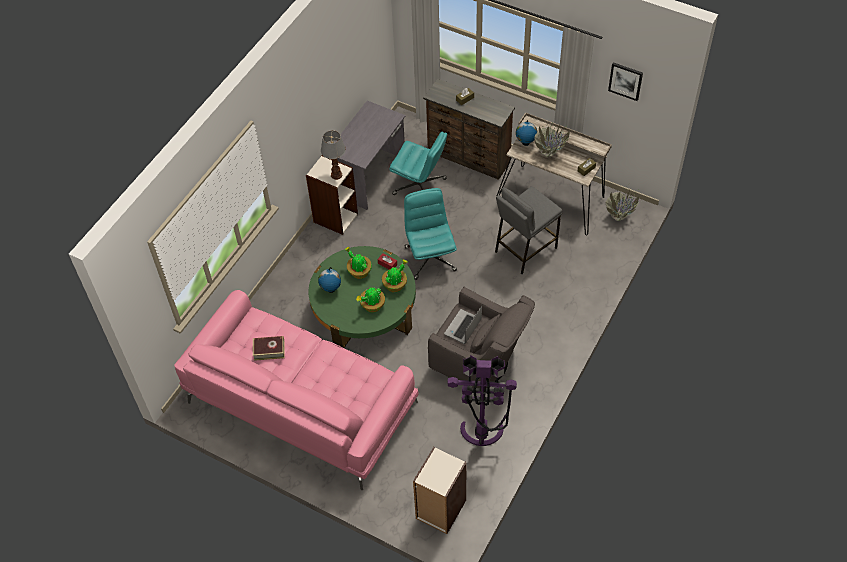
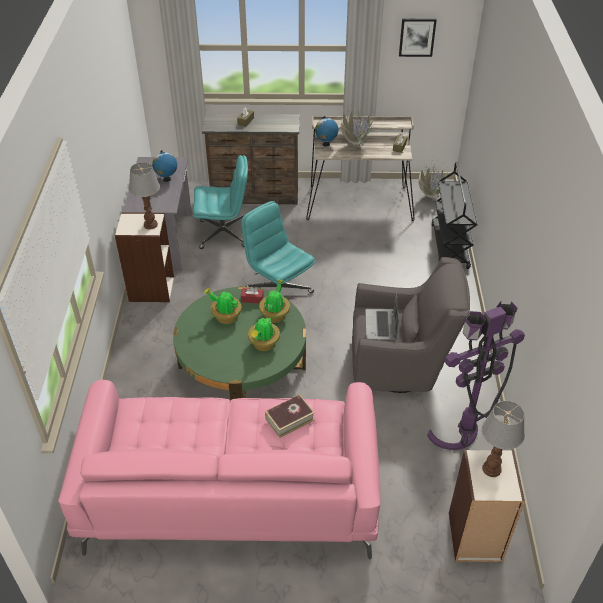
camera: 30 degrees left, 10 degrees down
book [253,336,285,361] -> book moved to [265,395,315,438]
globe [318,267,341,293] -> globe moved to [152,150,177,182]
grey stool [495,186,562,274] -> none
none -> black cart [431,162,478,269]
none -> table lamp [482,401,525,477]

